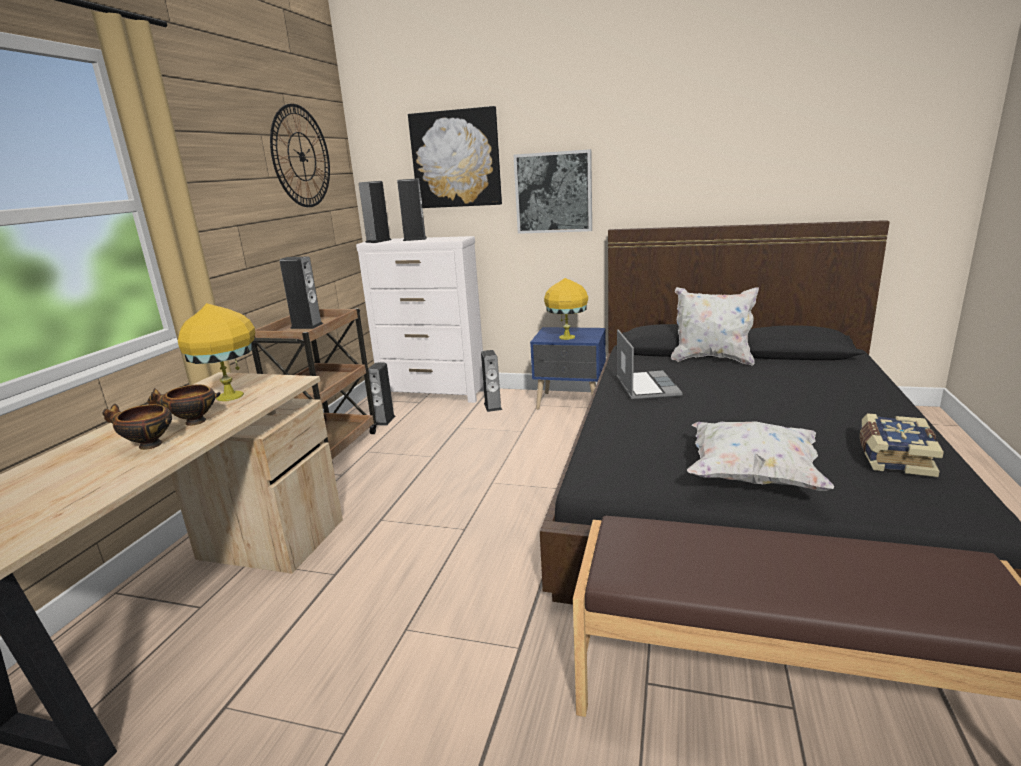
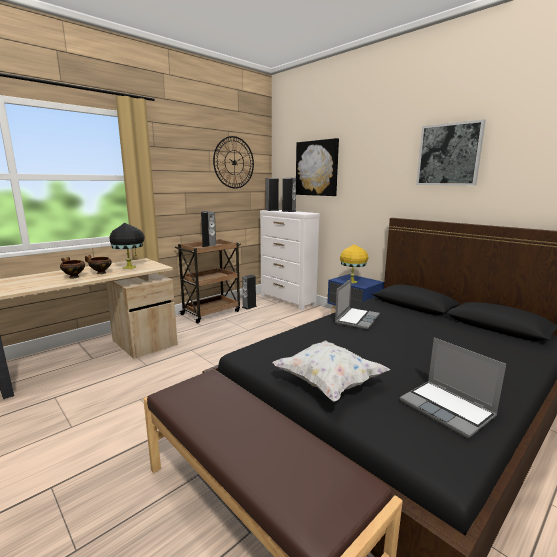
camera: 30 degrees right, 5 degrees down
yellow table lamp [178,303,255,401] -> black table lamp [109,223,144,269]
speaker [481,350,502,412] -> none
picture [514,149,592,234] -> picture moved to [416,119,486,185]
white pillow [671,287,759,365] -> none
book [860,413,944,477] -> laptop [400,338,506,438]

